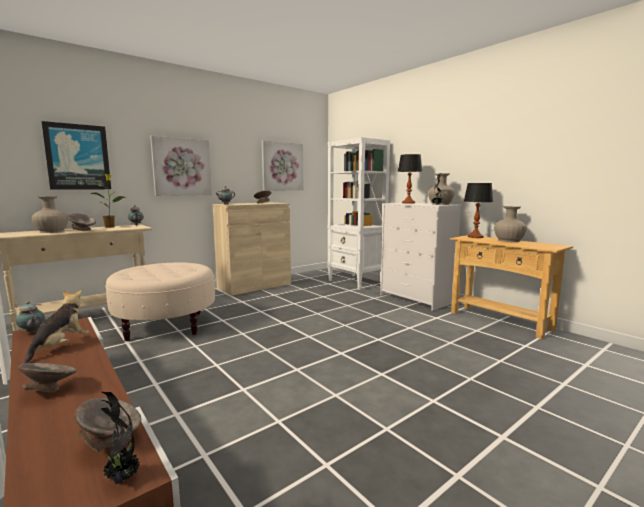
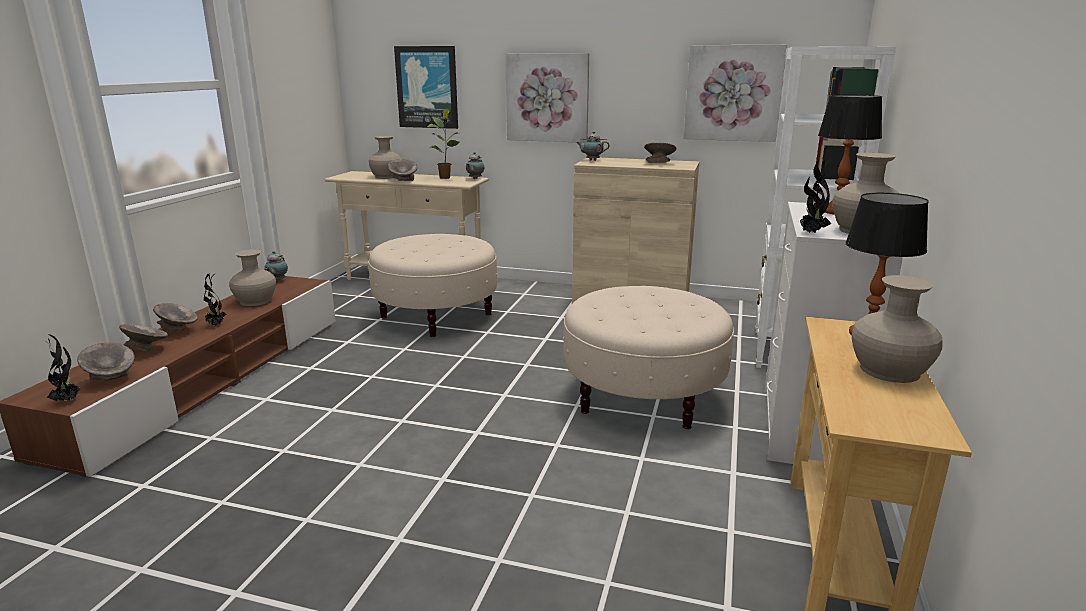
camera: 55 degrees right, 10 degrees up
plush toy [24,290,89,363] -> beige vase [229,249,276,306]
none -> grey bowl [119,324,168,352]
none -> potted plant [204,274,226,326]
none -> beige ottoman [563,286,734,429]

